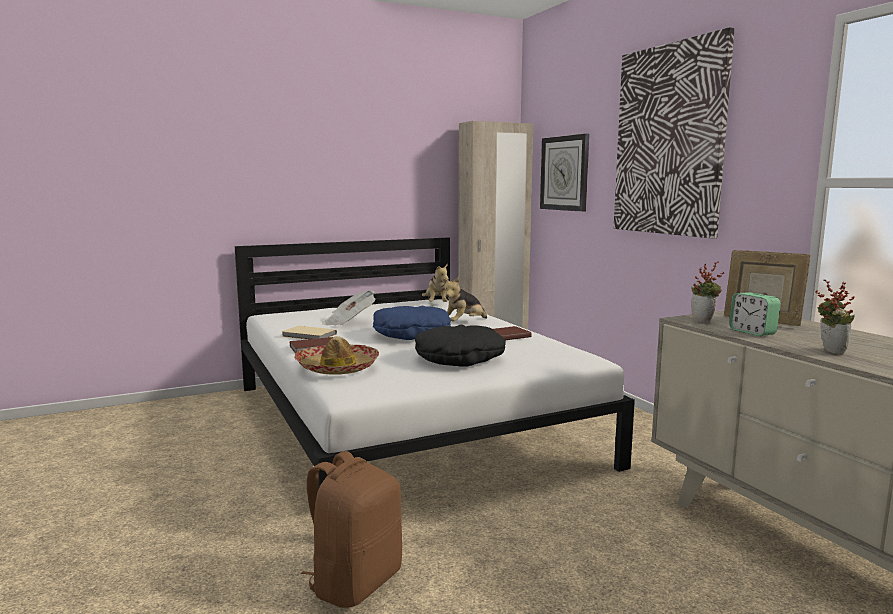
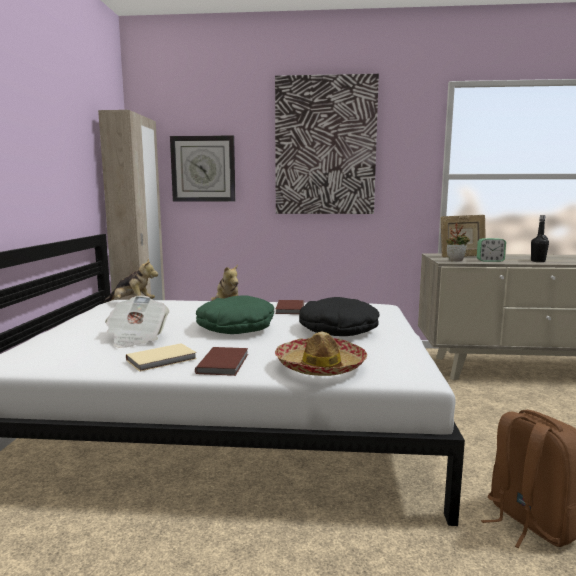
camera: 60 degrees left, 0 degrees up
blue pillow [373,306,451,340] -> green pillow [196,295,274,334]
potted plant [815,280,855,354] -> black bottle [531,215,549,262]

